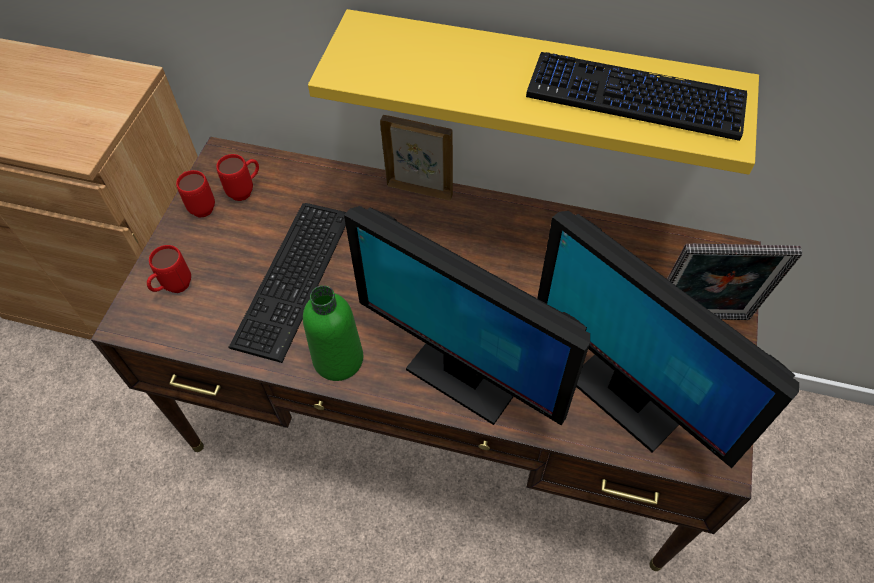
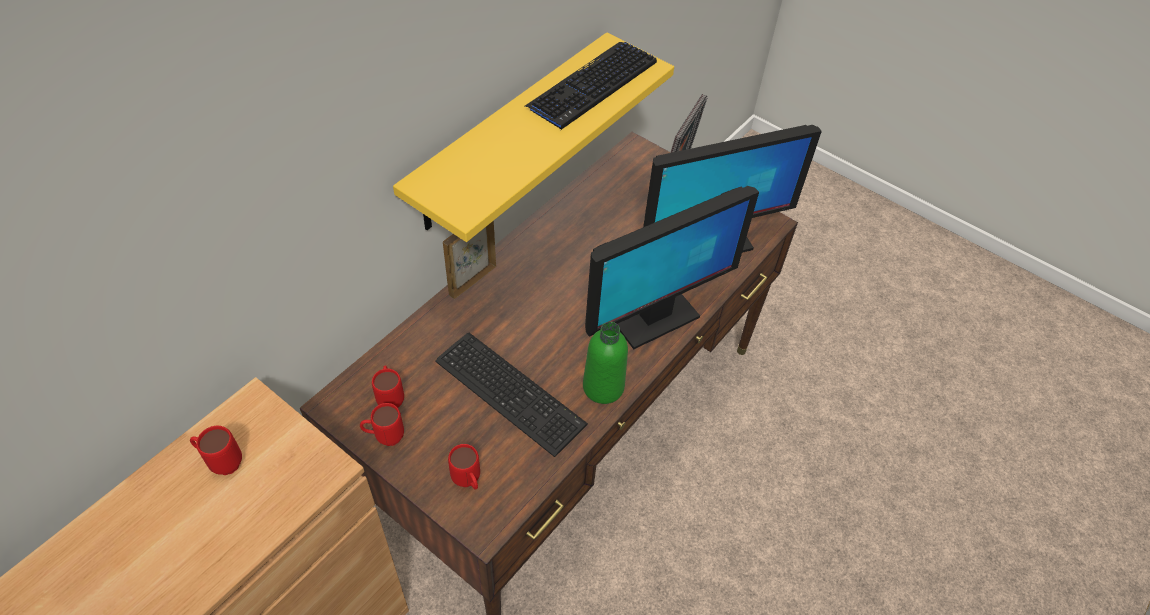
camera: 70 degrees left, 5 degrees down
none -> red mug [190,426,242,475]

